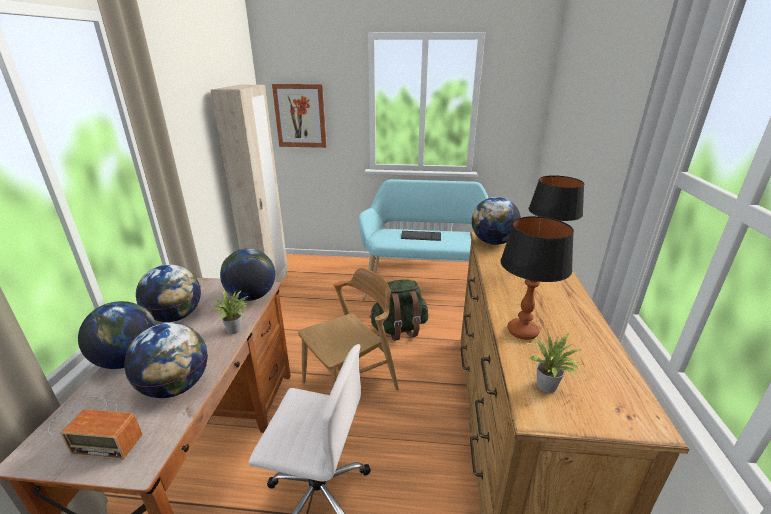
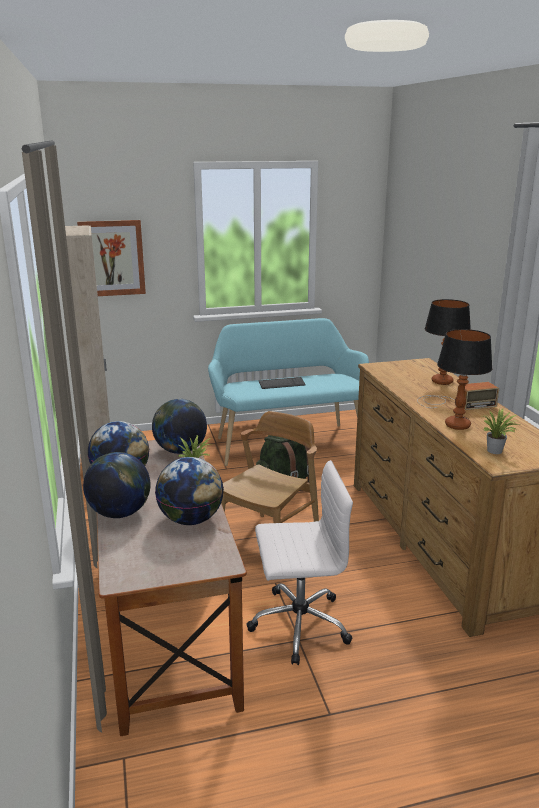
camera: 20 degrees left, 5 degrees down
radio [48,397,142,460] -> radio moved to [417,382,499,410]
globe [472,197,521,245] -> none

